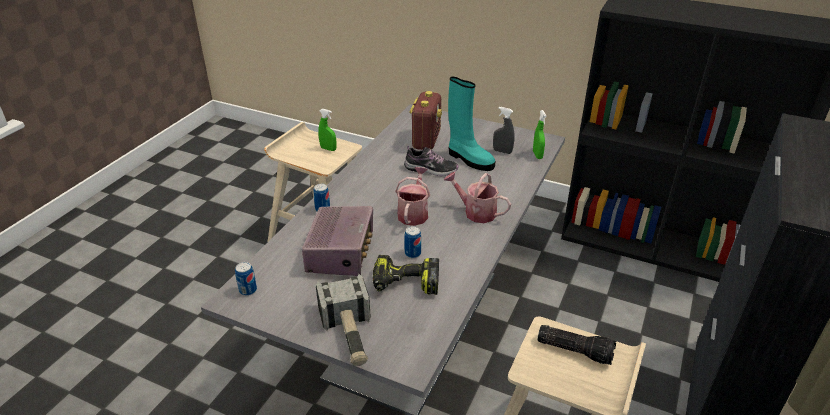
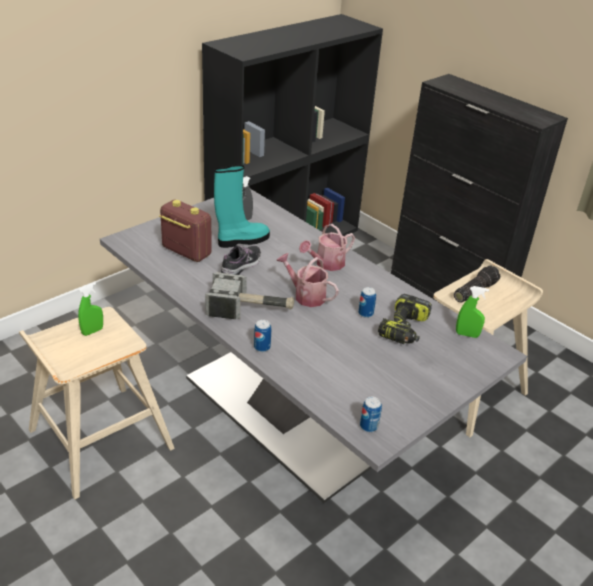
camera: 70 degrees left, 0 degrees up
radio [302,206,373,276] -> none
hammer [316,274,371,366] -> hammer moved to [205,273,294,319]
green spray bottle [533,110,547,159] -> green spray bottle moved to [456,286,489,338]

